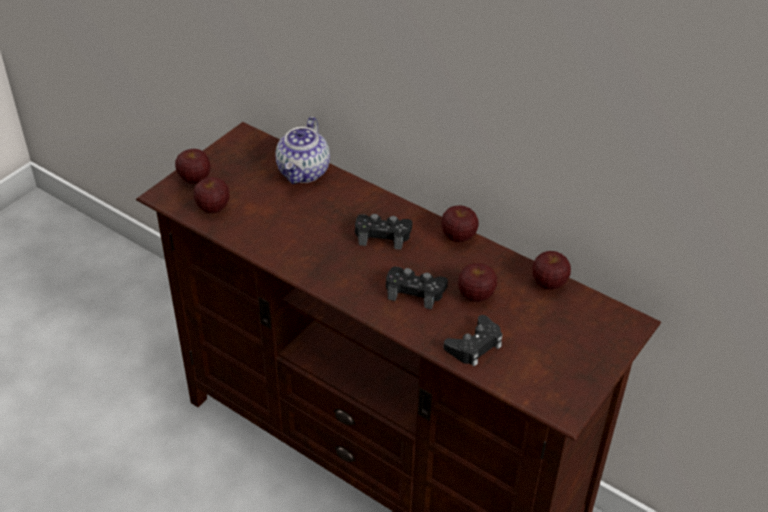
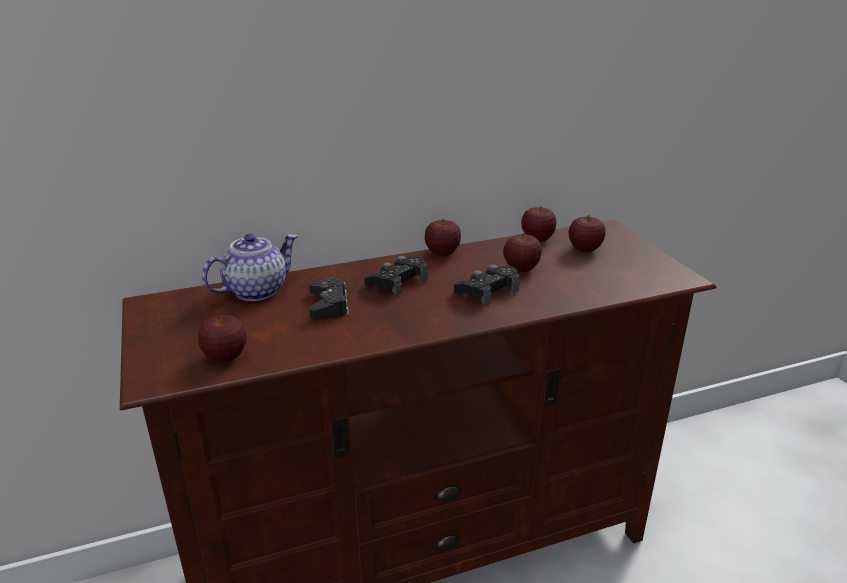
camera: 55 degrees left, 15 degrees down
apple [175,149,211,184] -> apple moved to [569,215,606,252]
teapot [275,117,330,184] -> teapot turned 90 degrees counterclockwise [202,233,298,301]
black game controller [444,315,502,366] -> black game controller moved to [309,277,349,318]

